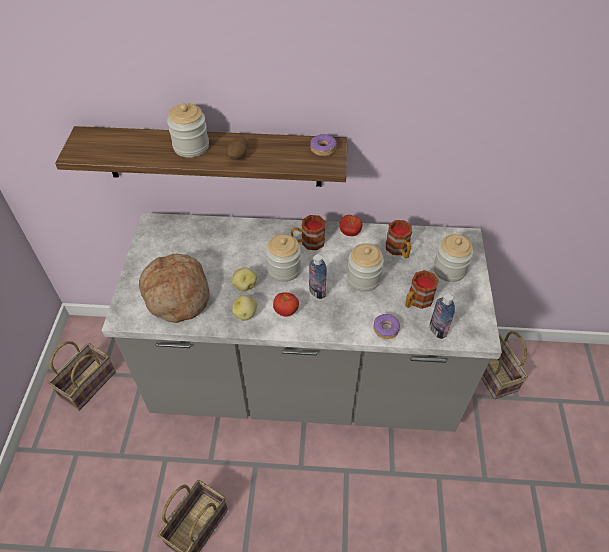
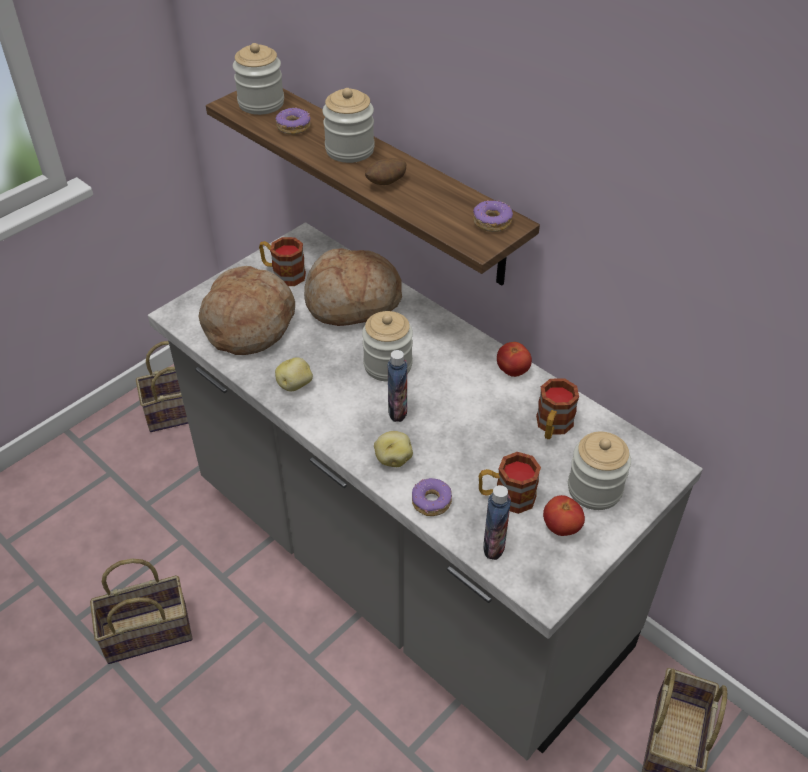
camera: 40 degrees right, 5 degrees down
potato [232,267,257,291] -> potato moved to [374,431,413,467]
tomato [273,293,299,317] -> tomato moved to [543,495,585,536]
mug [291,215,325,251] -> mug moved to [259,237,306,286]
jar [347,243,384,292] -> jar moved to [233,43,284,115]
none -> donut [276,107,311,135]
none -> bread [304,248,402,326]

